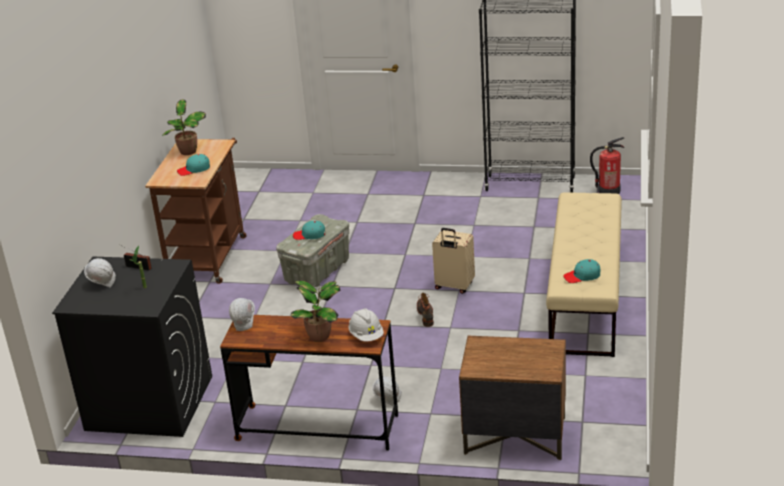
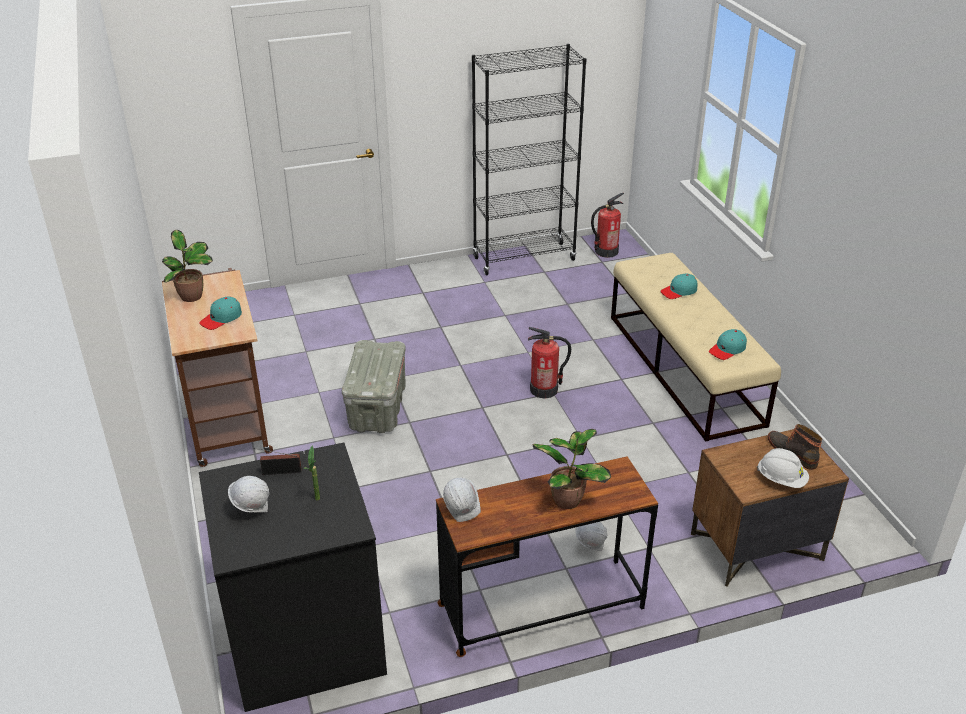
camera: 30 degrees left, 5 degrees up
turquoise cap [293,221,325,240] -> turquoise cap moved to [660,274,697,299]
white hard hat [348,308,384,341] -> white hard hat moved to [757,448,809,488]
boot [417,293,434,327] -> boot moved to [768,424,822,470]
beige suitcase [432,228,475,294] -> fire extinguisher [528,327,571,399]

